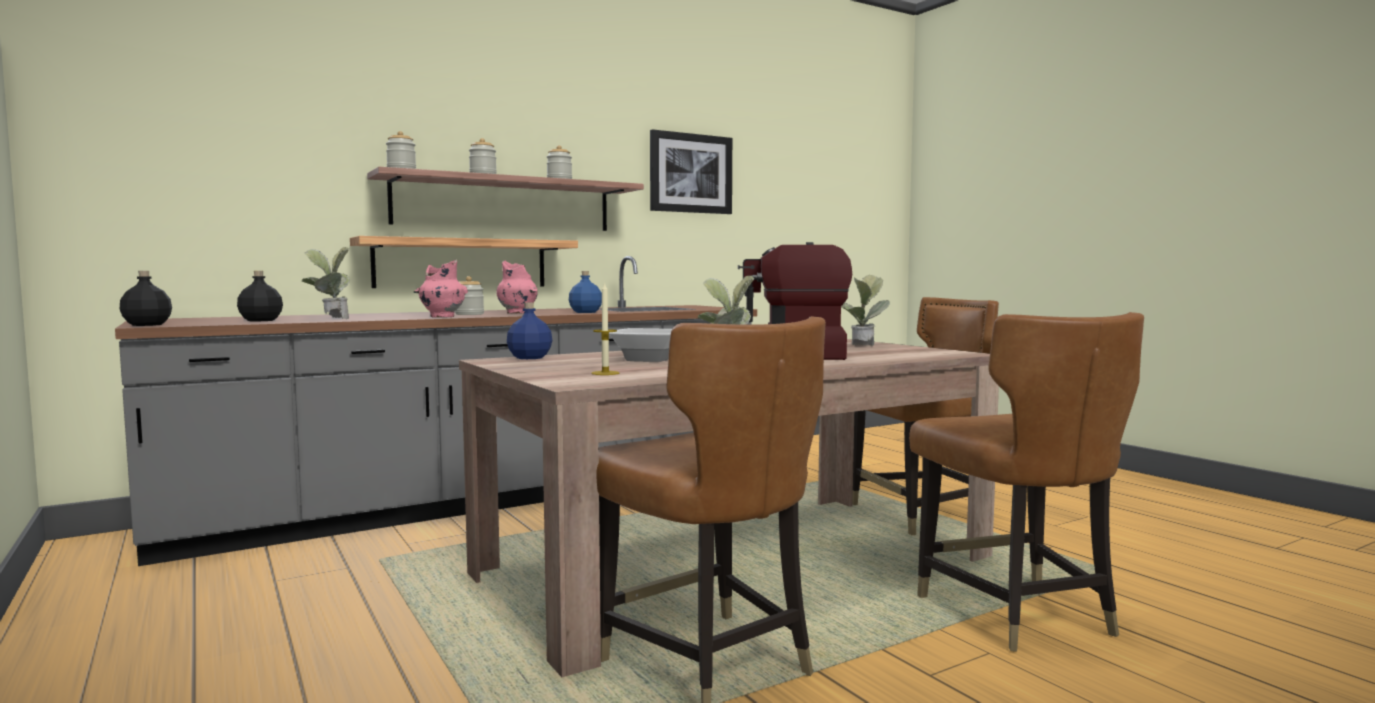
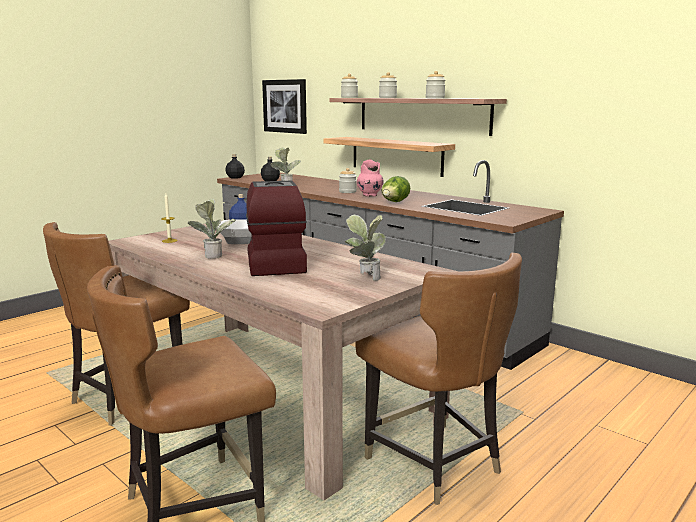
camera: 75 degrees right, 10 degrees up
pink vase [414,259,468,318] -> none
blue bottle [569,271,602,313] -> lettuce [381,176,410,202]
picture [650,129,732,214] -> picture moved to [262,79,307,134]

